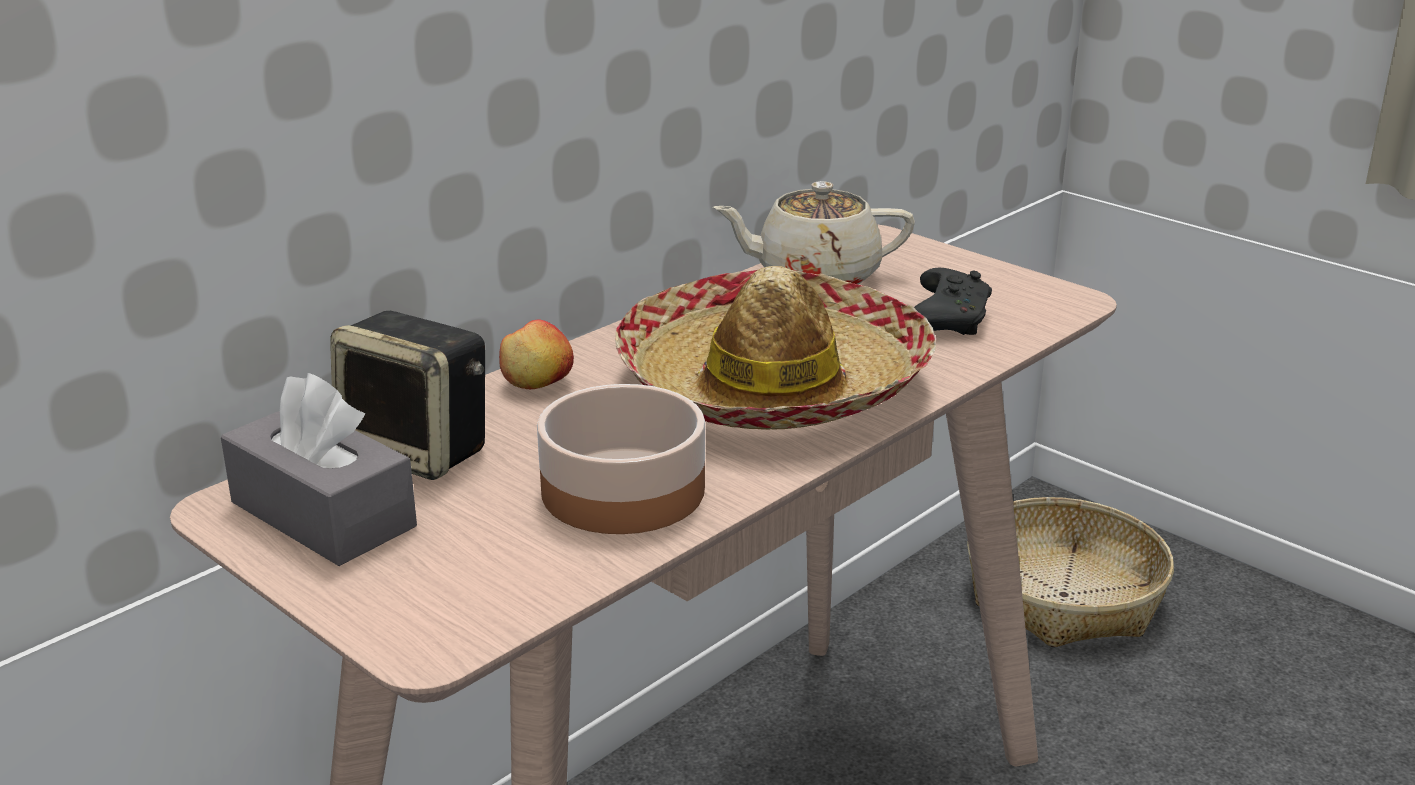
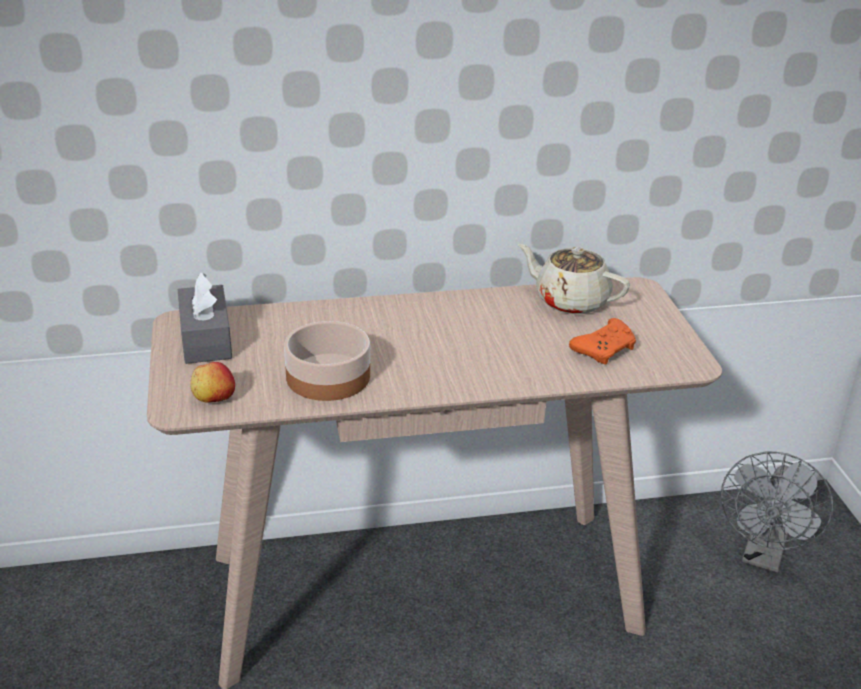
camera: 35 degrees right, 5 degrees up
speaker [330,311,485,480] -> none
apple [499,319,574,389] -> apple moved to [190,362,235,402]
hat [615,266,936,430] -> none
black game controller [914,268,992,335] -> orange game controller [569,318,636,365]
basket [967,497,1174,647] -> grey fan [721,451,834,572]

